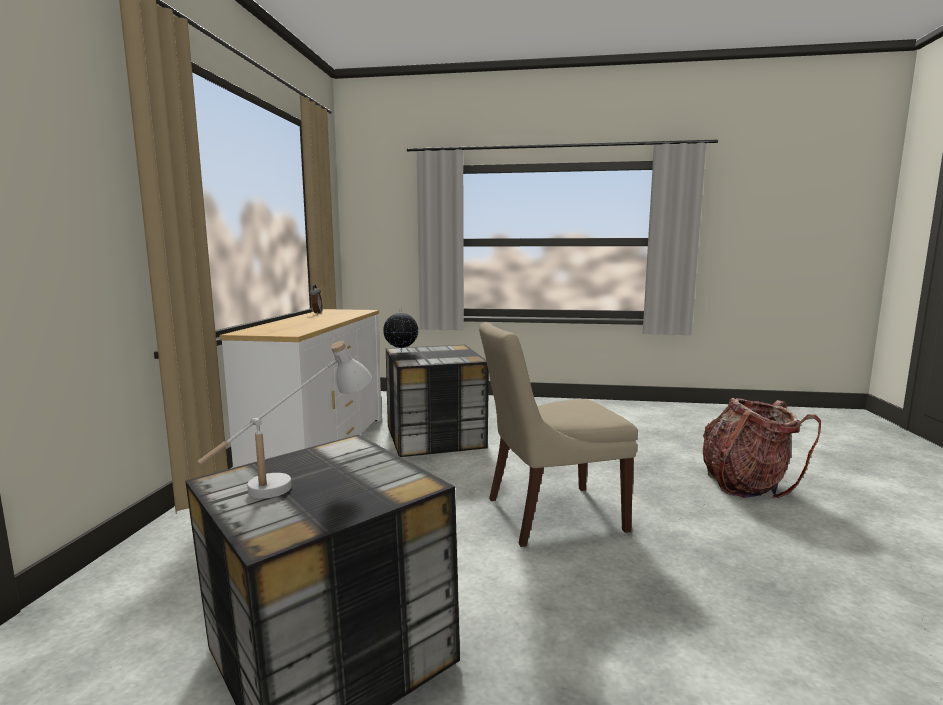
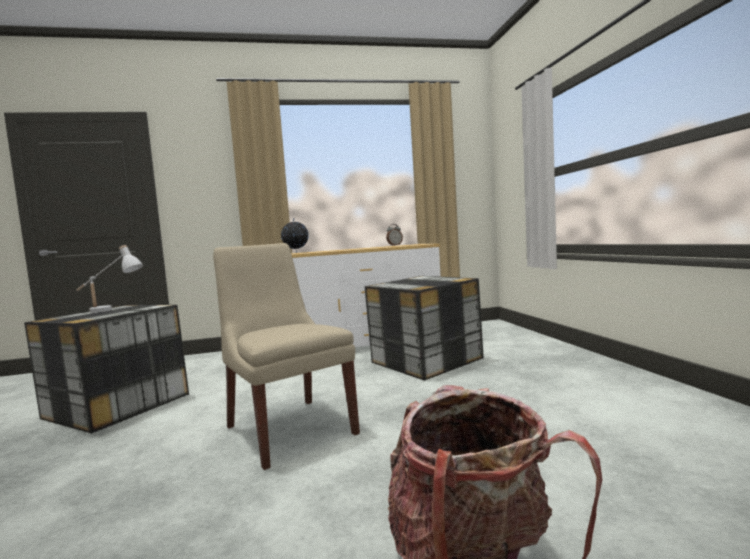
camera: 70 degrees right, 5 degrees down
globe [383,309,418,353] -> globe moved to [281,218,309,253]

